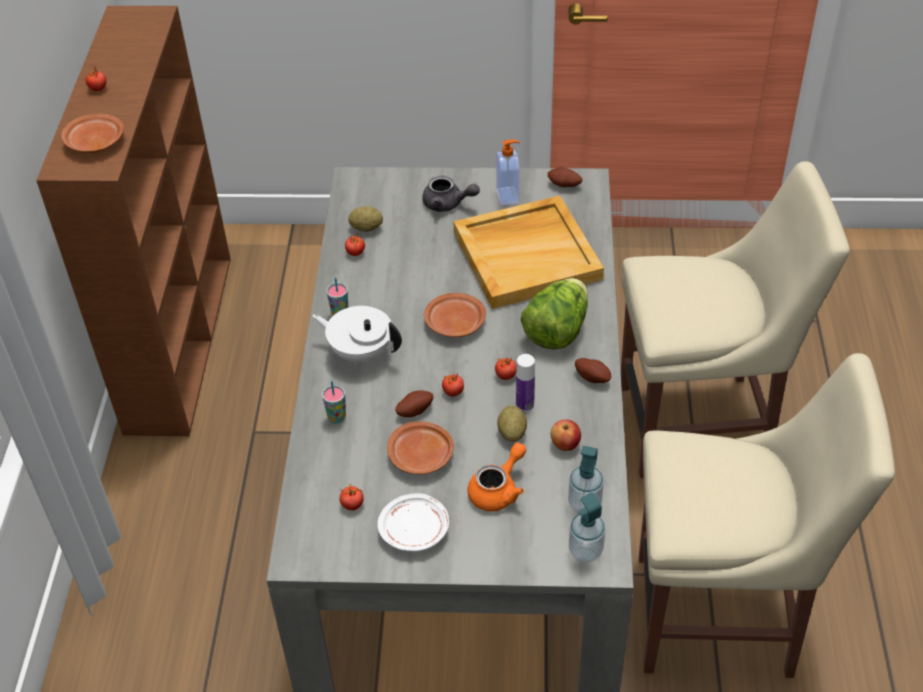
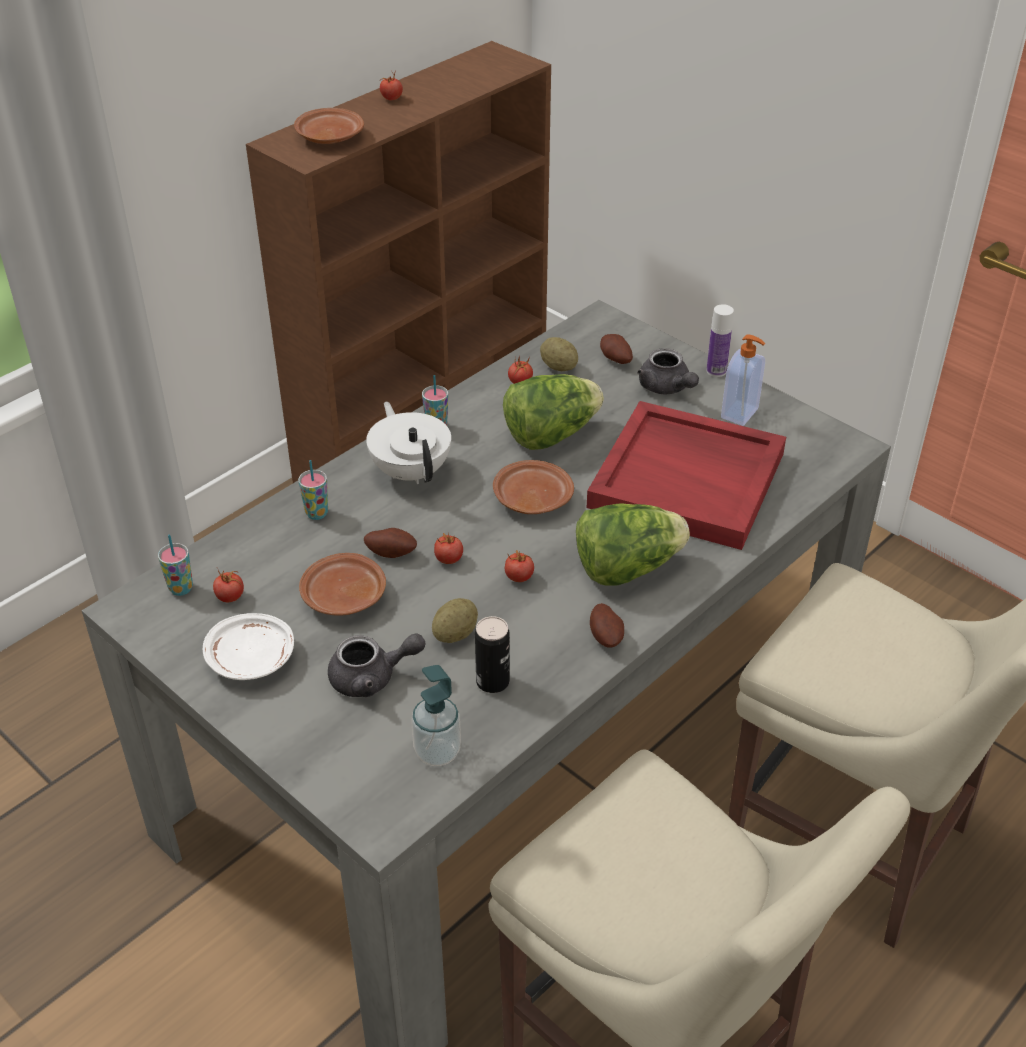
camera: 40 degrees right, 5 degrees down
beige tray [453,195,604,309] -> red tray [587,401,786,550]
orange teapot [468,443,526,511] -> grey teapot [328,633,426,697]
bottle [516,354,535,411] -> bottle moved to [706,304,734,377]
potato [548,167,583,187] -> potato moved to [600,334,633,364]
apple [551,419,581,451] -> can [475,616,510,693]
soap dispenser [569,492,605,563] -> none
none -> cup [158,534,193,596]
none -> lettuce [503,374,604,450]

